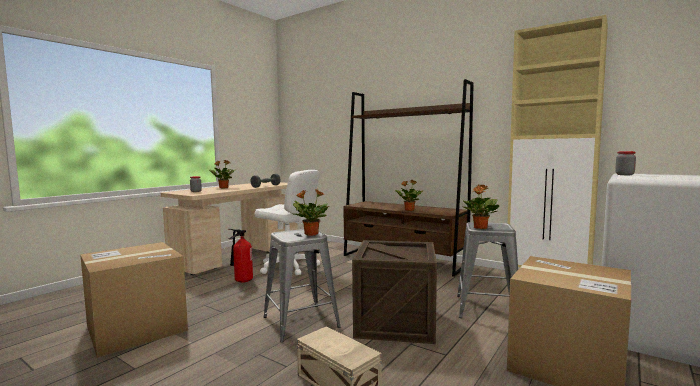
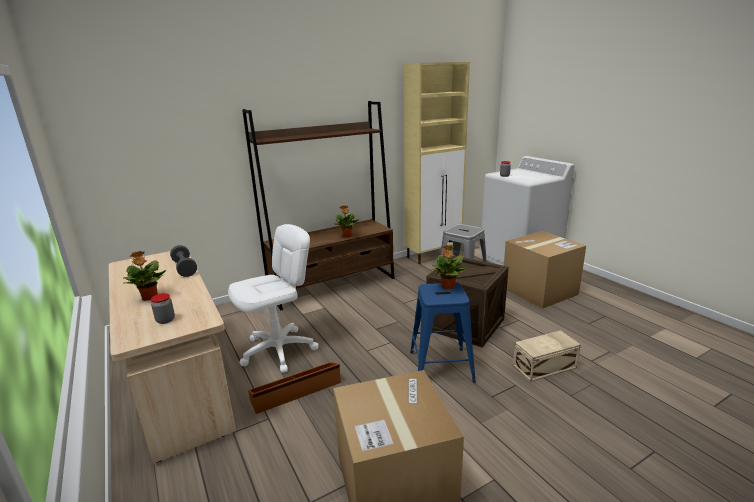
camera: 65 degrees left, 15 degrees up
fire extinguisher [228,229,253,283] -> brown storage box [248,362,341,414]
grey stool [263,229,341,342] -> blue stool [410,283,476,383]
potted plant [462,185,499,229] -> none

